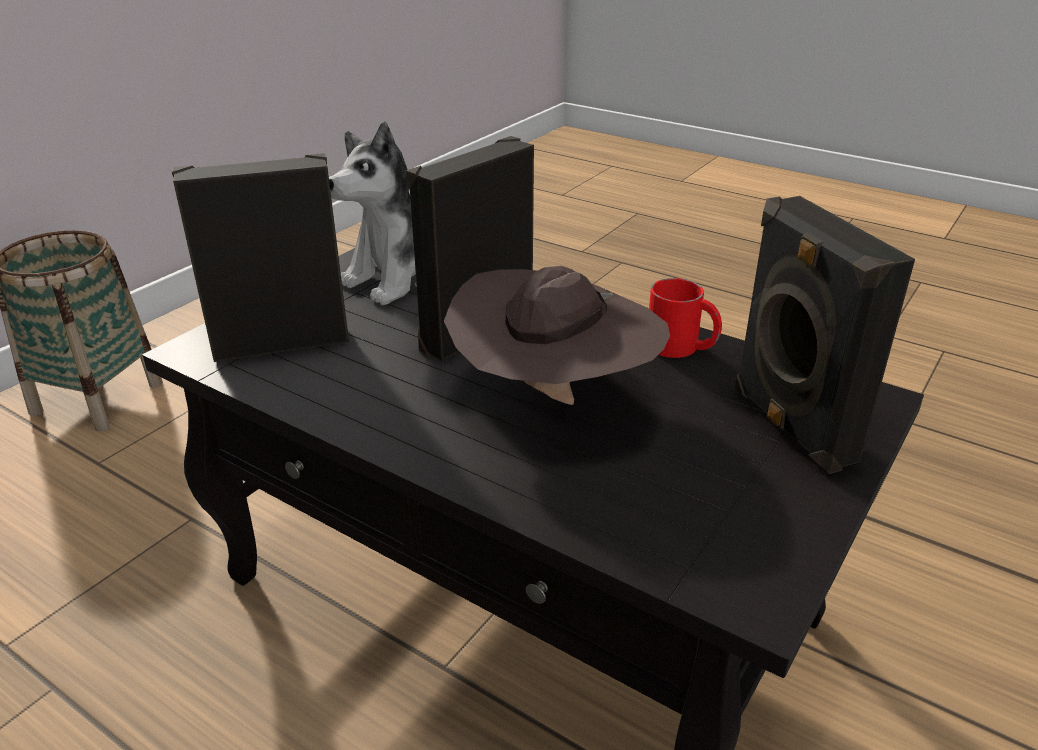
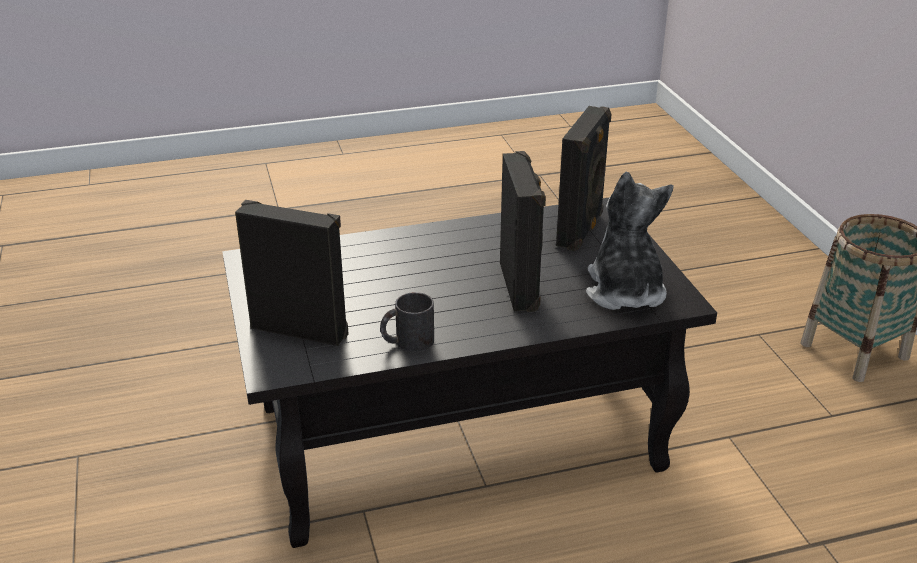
camera: 130 degrees right, 0 degrees up
brown hat [444,266,670,405] -> none
red mug [649,278,722,358] -> black mug [380,292,434,352]

